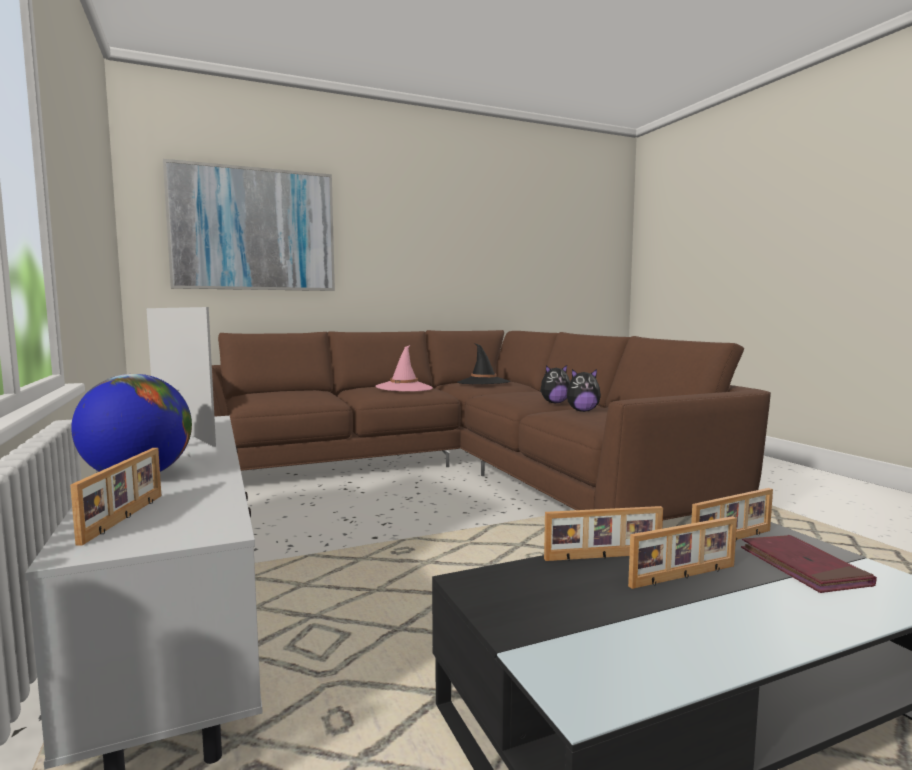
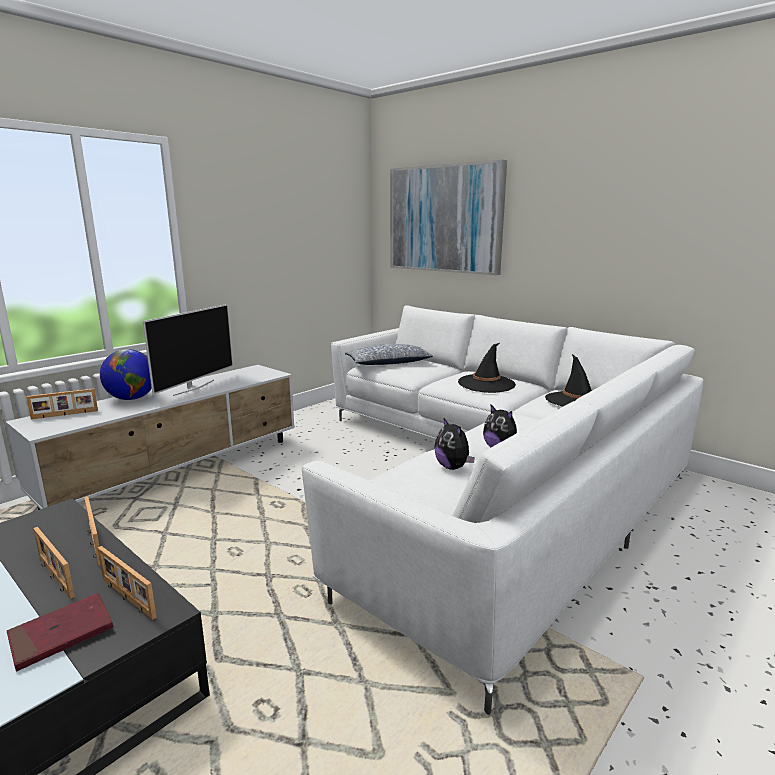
camera: 65 degrees right, 10 degrees up
brown sofa [212,330,771,520] -> white sofa [302,305,703,715]
pink hat [375,345,433,391] -> black hat [458,343,516,393]
none -> pillow [345,344,433,365]

